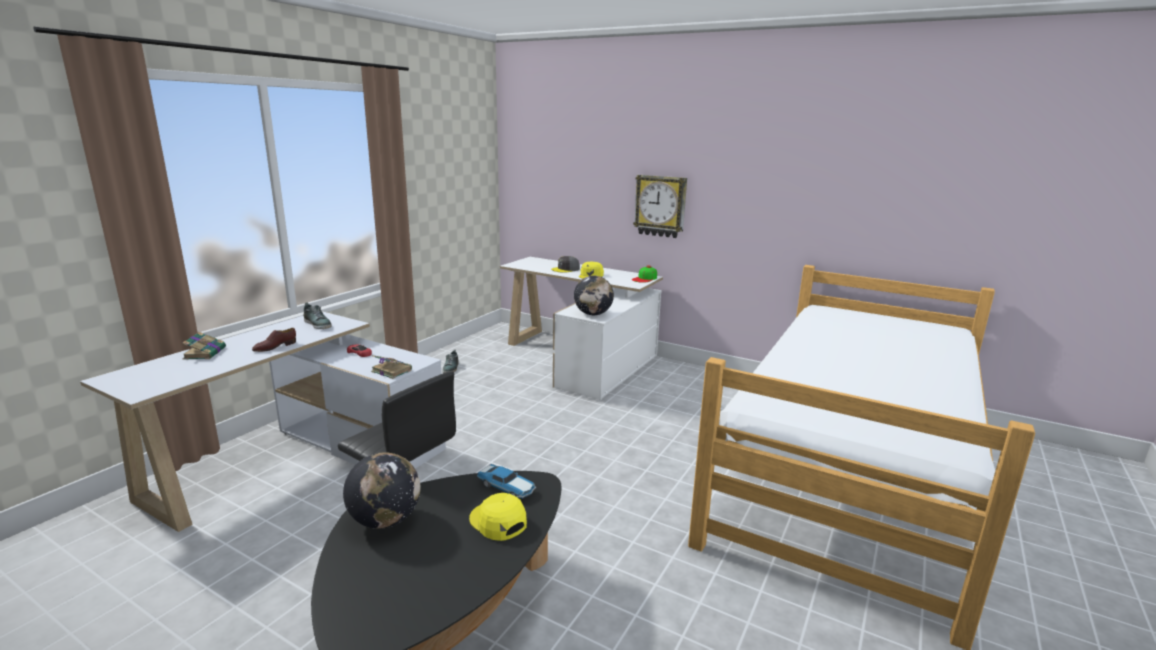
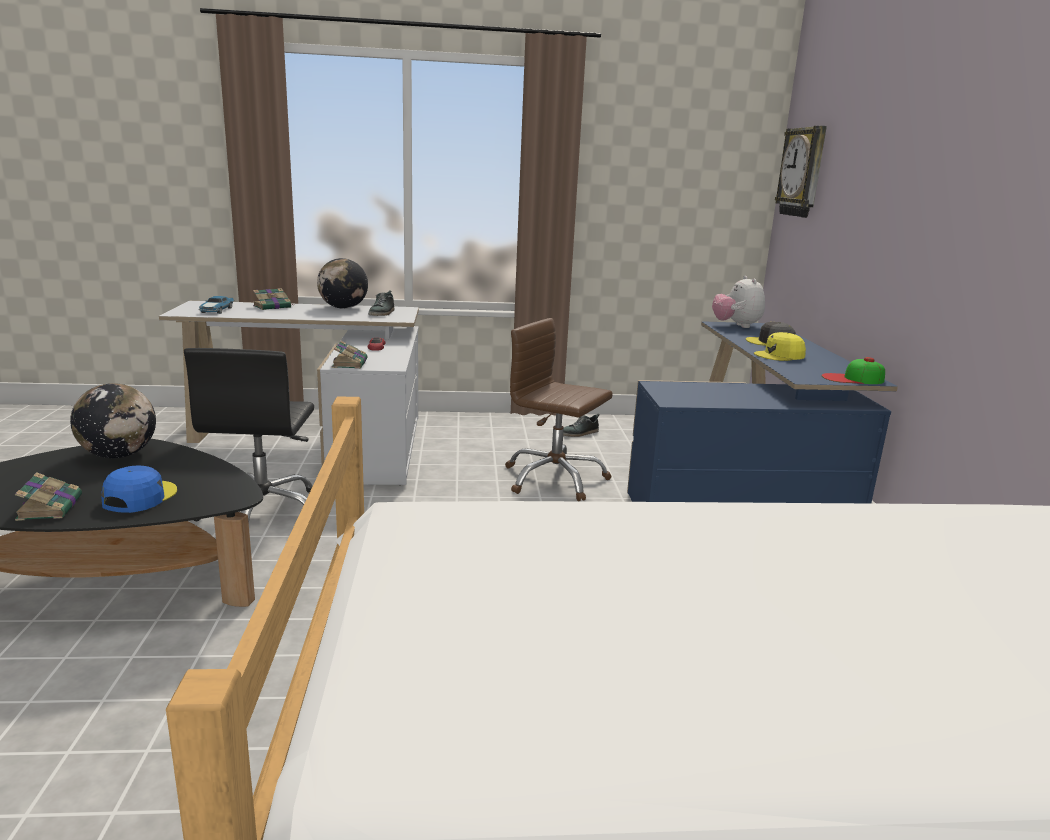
camera: 55 degrees right, 0 degrees up
brown shoe [252,328,296,352] -> none
yellow cap [469,493,527,541] -> blue cap [101,465,177,513]
toy car [477,464,536,499] -> toy car moved to [199,296,234,314]
white desk [500,257,663,400] -> blue desk [627,321,898,503]
globe [574,276,614,315] -> globe moved to [317,258,368,309]
wall clock [633,175,687,238] -> wall clock moved to [775,126,827,218]
none -> book [15,472,82,521]
none -> brown office chair [505,318,613,501]
none -> plush toy [712,276,765,328]

